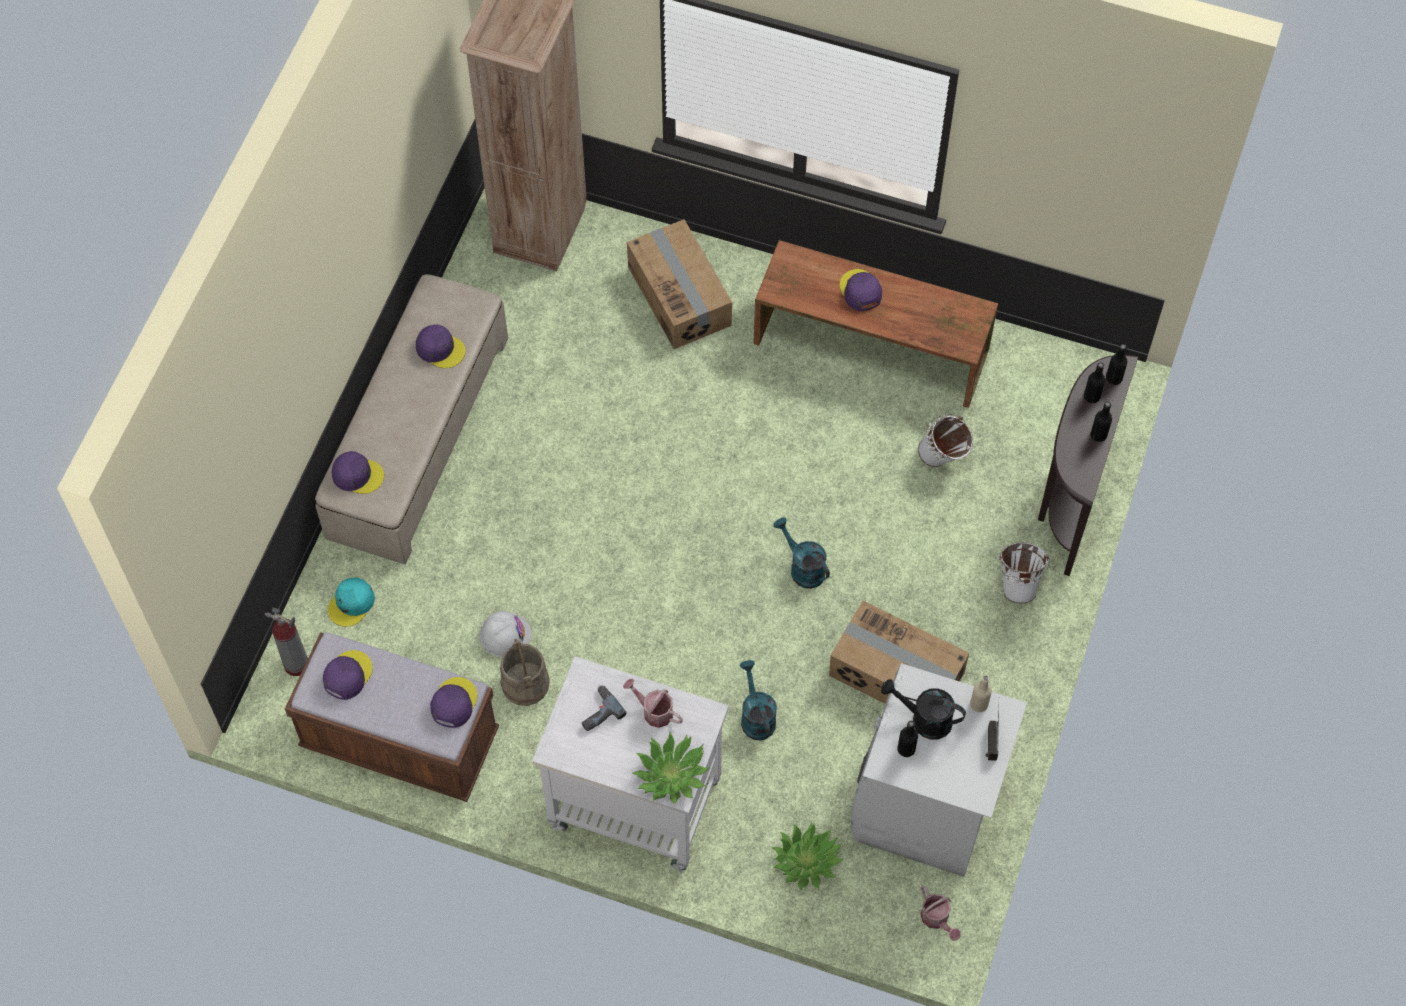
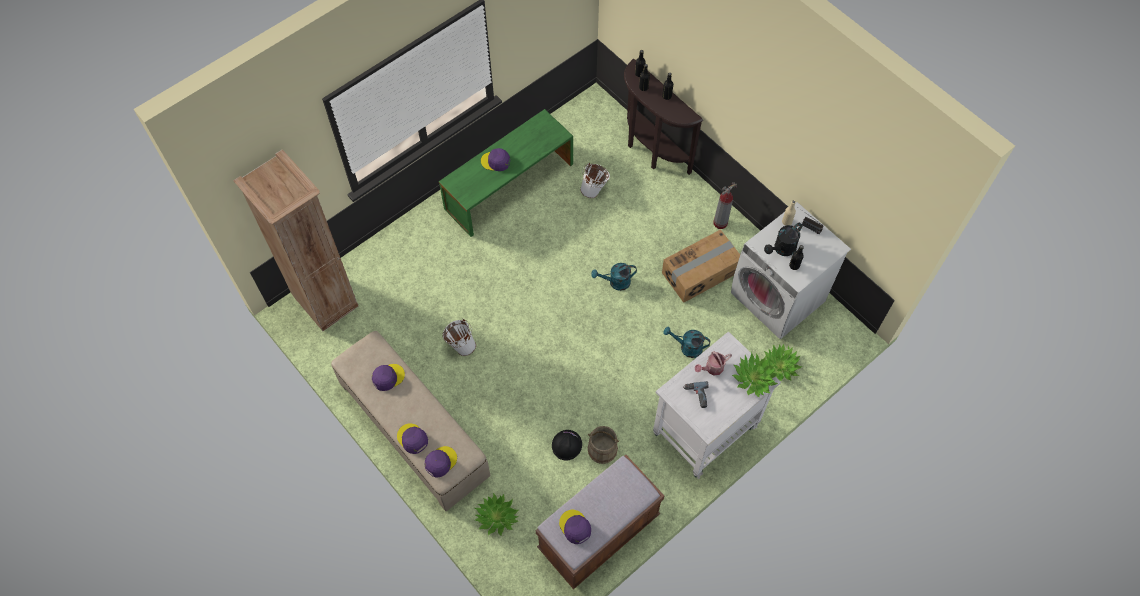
camera: 60 degrees left, 0 degrees up
fire extinguisher [265,608,308,676] -> fire extinguisher moved to [714,182,737,229]
turquoise cap [328,578,375,627] -> potted plant [475,493,519,536]
purple cap [430,677,477,728] -> purple cap moved to [397,423,428,454]
white hard hat [480,611,532,657] -> black hard hat [552,430,582,461]
cardboard box [627,219,732,349] -> none
brown bench [753,240,998,408] -> green bench [439,109,573,237]
watering can [920,885,961,941] -> none
white bucket [999,542,1050,604] -> white bucket moved to [443,319,476,356]

